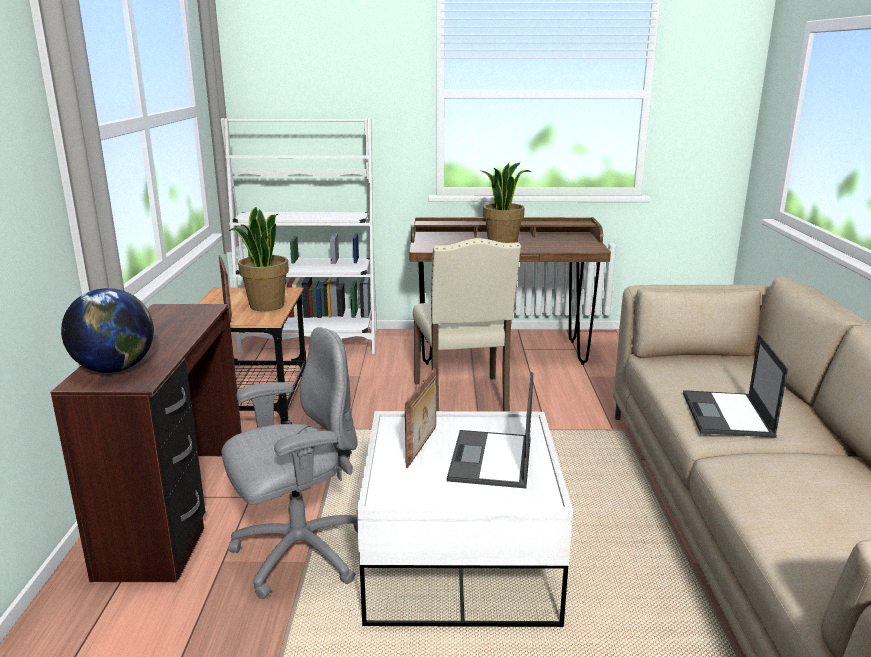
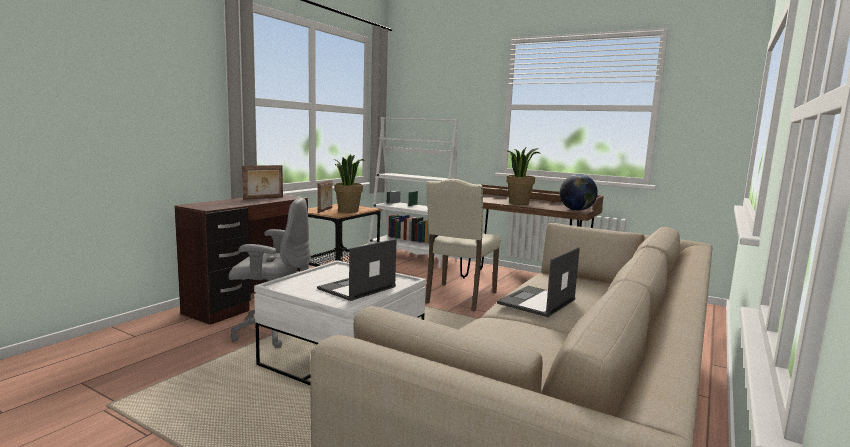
camera: 30 degrees right, 10 degrees down
globe [61,288,154,373] -> globe moved to [560,174,598,211]
picture frame [405,368,436,468] -> picture frame moved to [242,165,283,200]

